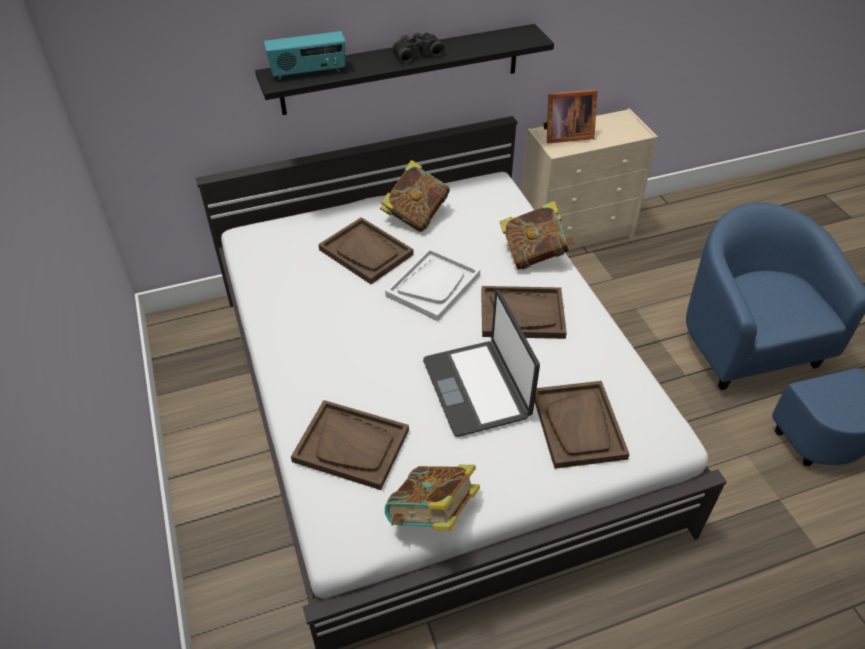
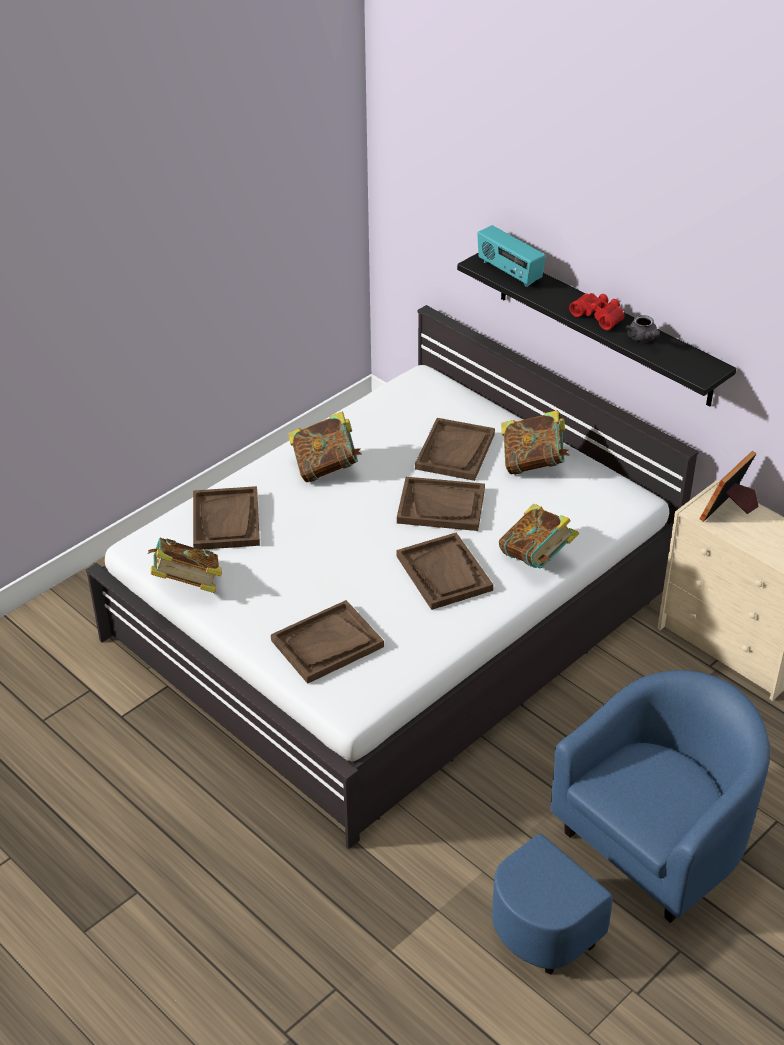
camera: 65 degrees right, 5 degrees down
white tray [385,248,480,321] -> brown tray [397,477,485,531]
black binoculars [392,32,445,64] -> red binoculars [569,293,624,330]
laptop [423,290,540,437] -> none
picture frame [544,90,598,143] -> picture frame turned 75 degrees clockwise [700,451,759,522]
none -> book [288,412,362,482]
none -> grey teapot [625,315,660,342]

